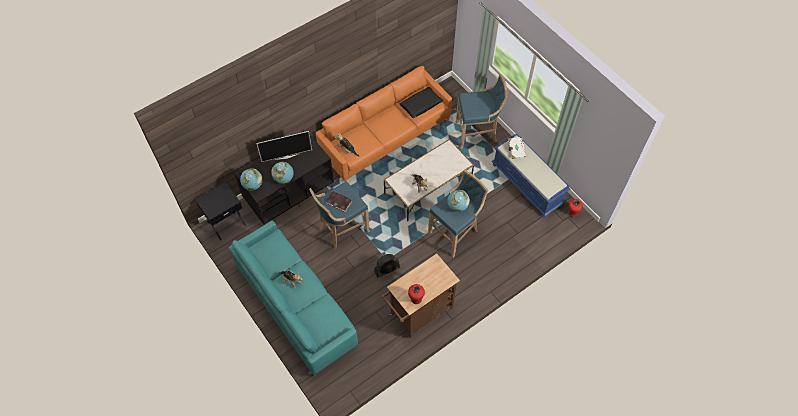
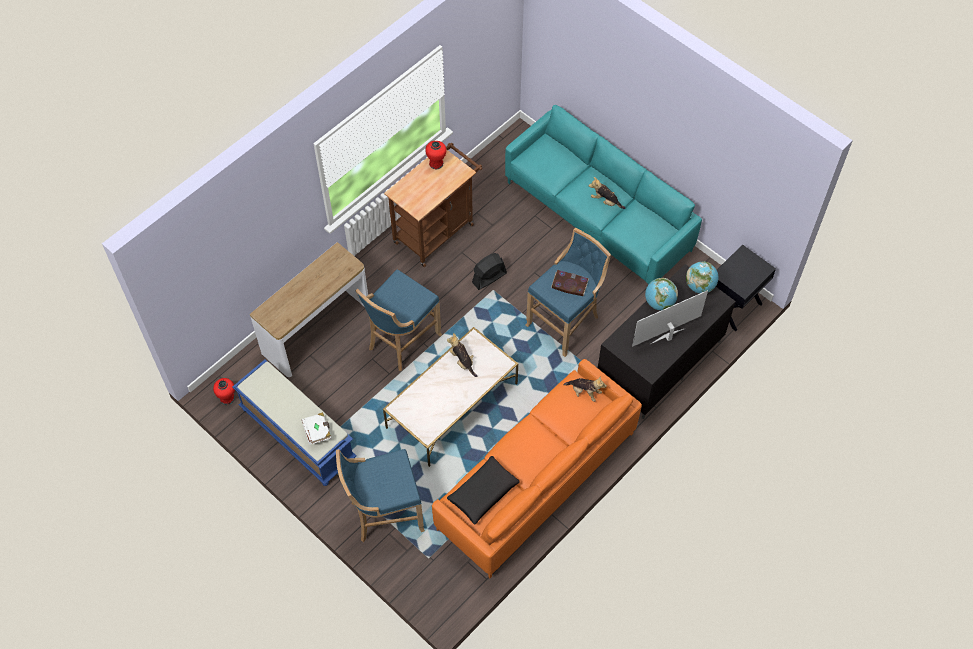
camera: 170 degrees right, 0 degrees up
globe [447,190,470,212] -> none
none -> console table [250,242,368,377]

